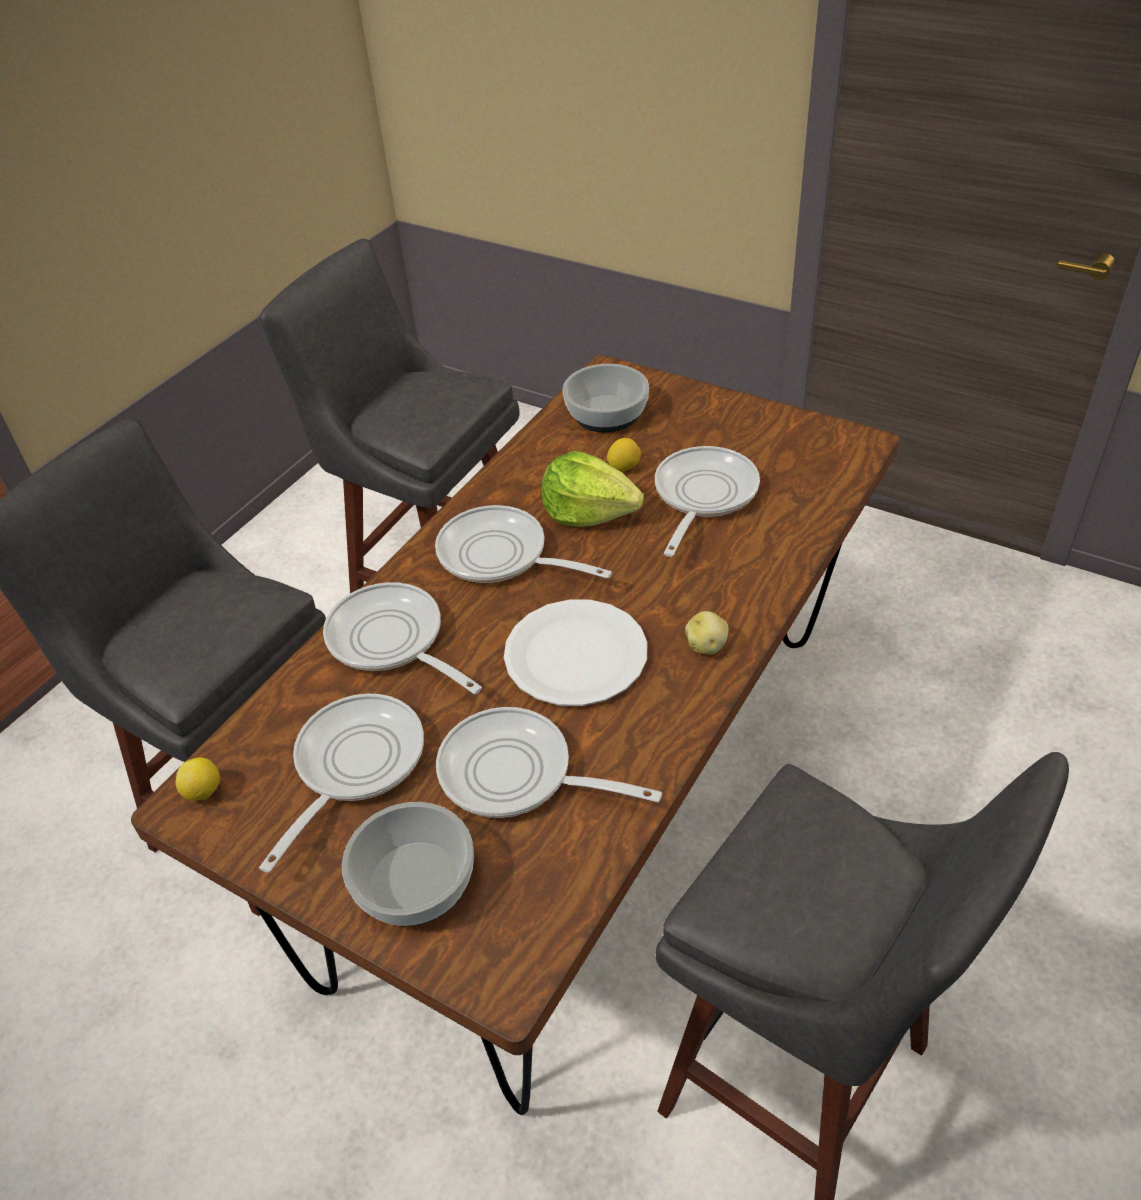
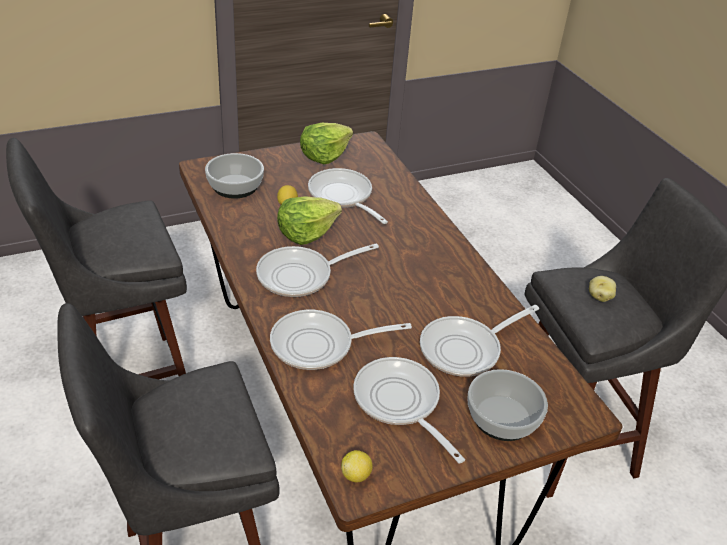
camera: 60 degrees left, 5 degrees down
white plate [504,600,648,706] -> none
potato [685,611,729,655] -> potato moved to [589,276,616,302]
none -> lettuce [300,123,353,164]

